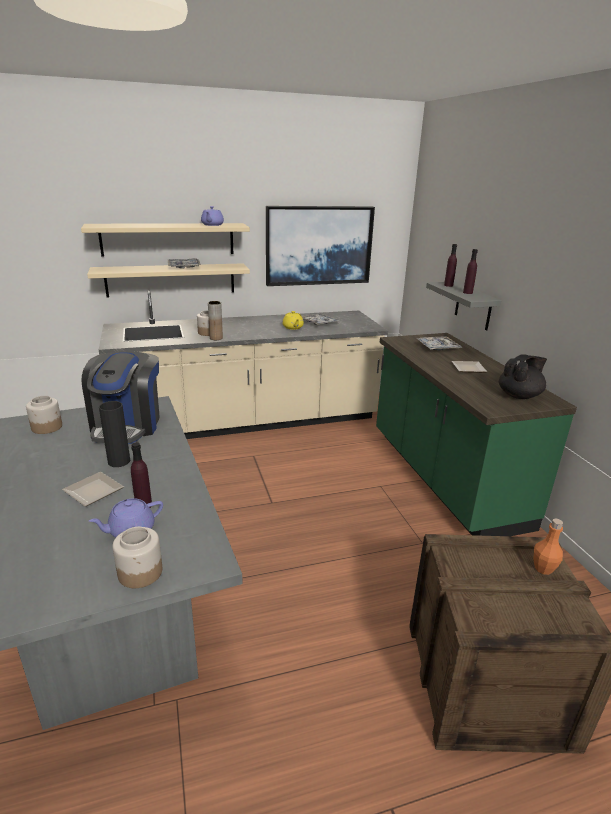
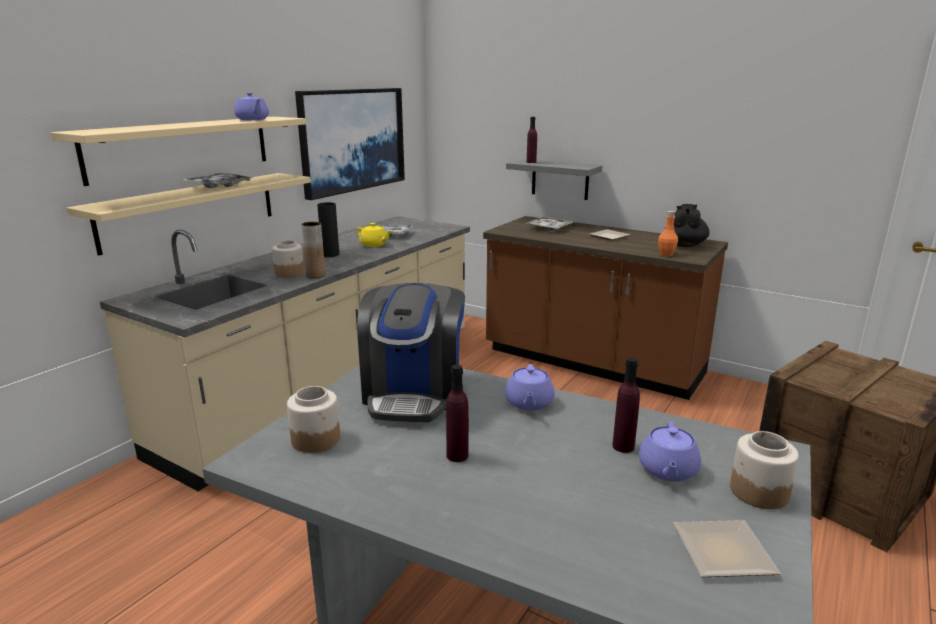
camera: 40 degrees left, 5 degrees down
plate [62,472,124,507] -> plate moved to [673,520,781,577]
coffee machine [82,351,159,444] -> coffee machine turned 45 degrees clockwise [357,283,465,422]
black vase [99,401,130,467] -> black vase moved to [317,202,339,257]
green counter [376,333,577,536] -> brown counter [483,216,728,400]
purple bottle [463,249,478,294] -> purple bottle moved to [446,365,469,462]
orange bottle [534,519,563,575] -> orange bottle moved to [658,211,678,256]
none -> purple teapot [505,364,555,411]

